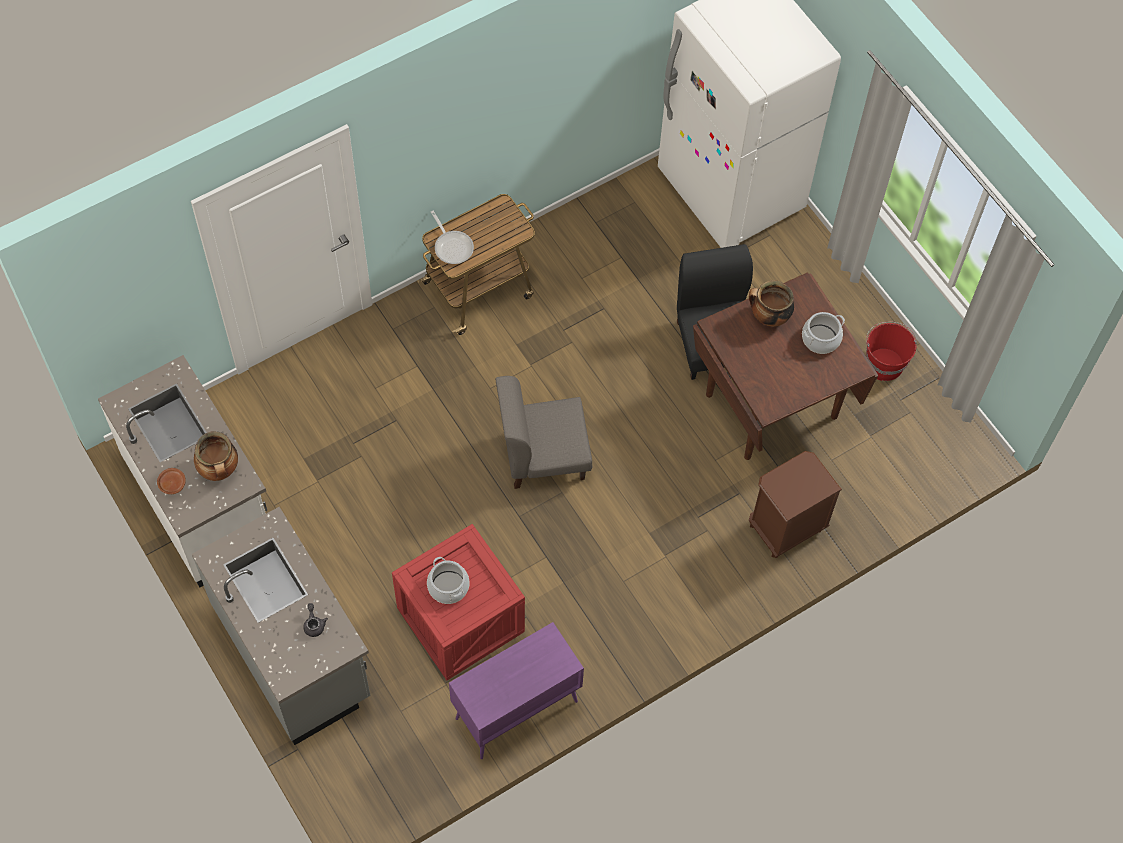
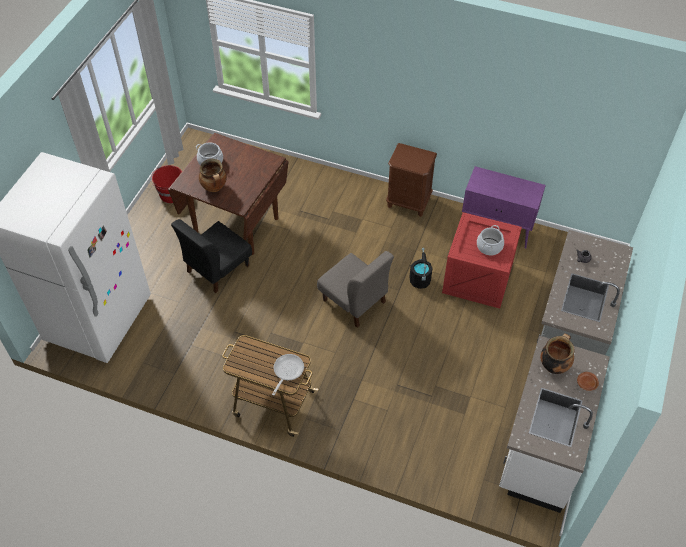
camera: 125 degrees left, 10 degrees down
brown nightstand [749,451,842,558] -> brown nightstand moved to [386,143,437,217]
none -> black bucket [409,248,433,289]

